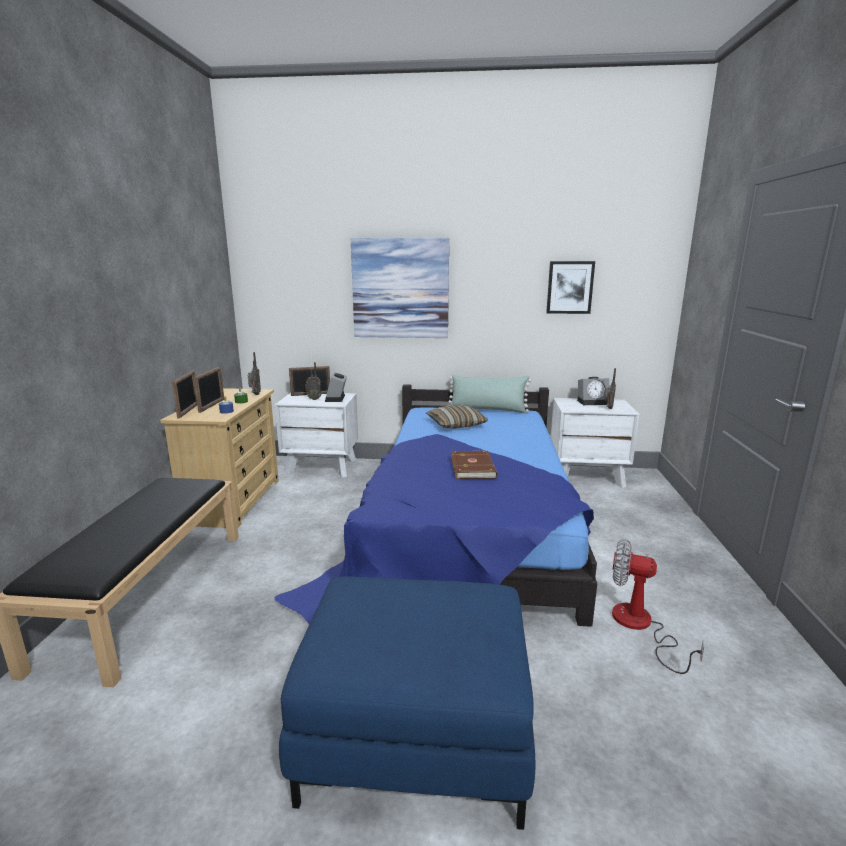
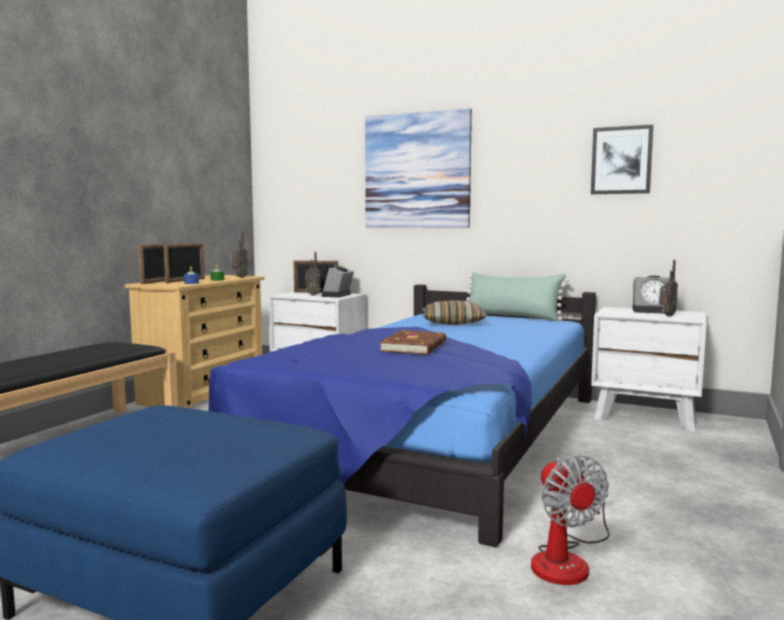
camera: 20 degrees right, 10 degrees down
fan [612,539,704,674] -> fan turned 150 degrees counterclockwise [531,455,610,585]

